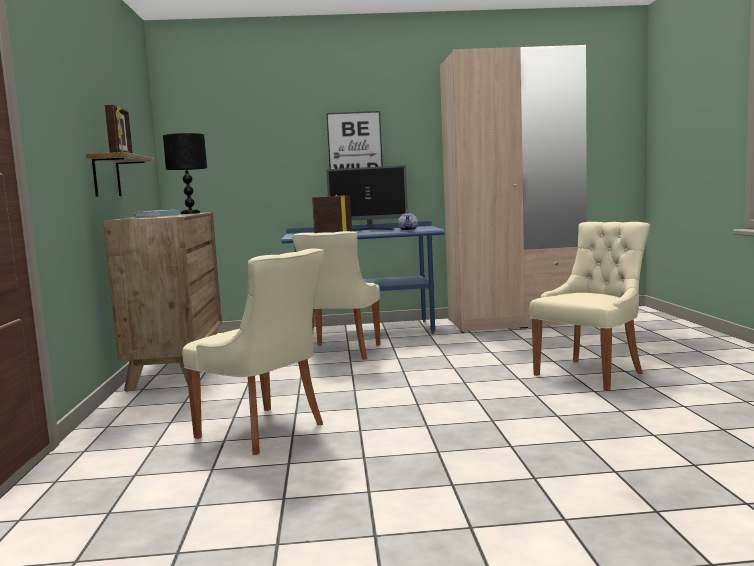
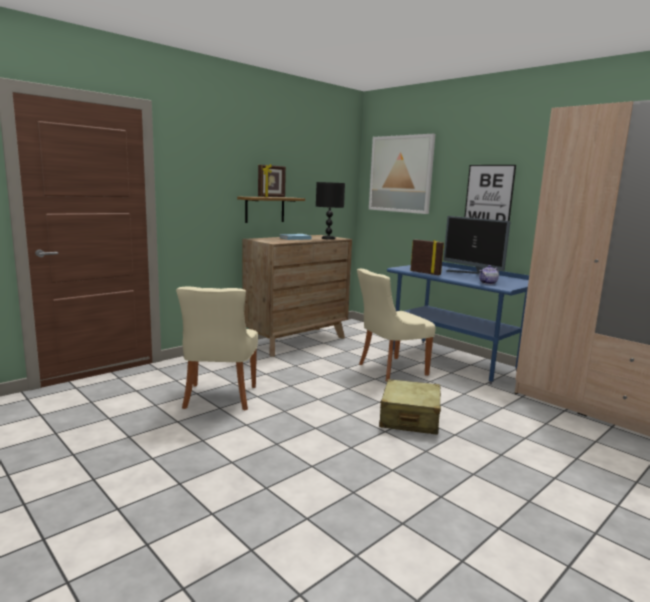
camera: 50 degrees right, 5 degrees up
beige chair [530,222,650,391] -> none
none -> picture [369,134,435,214]
none -> beige suitcase [379,379,441,435]

